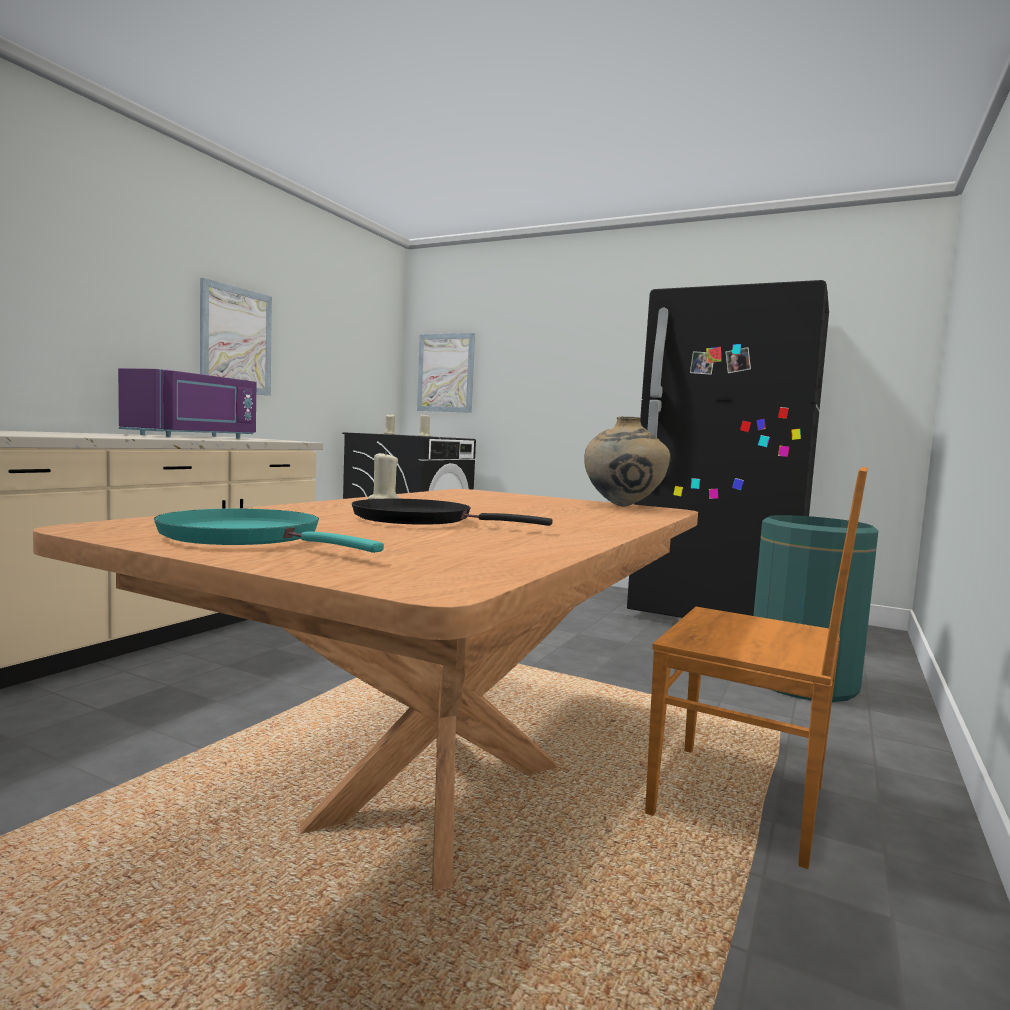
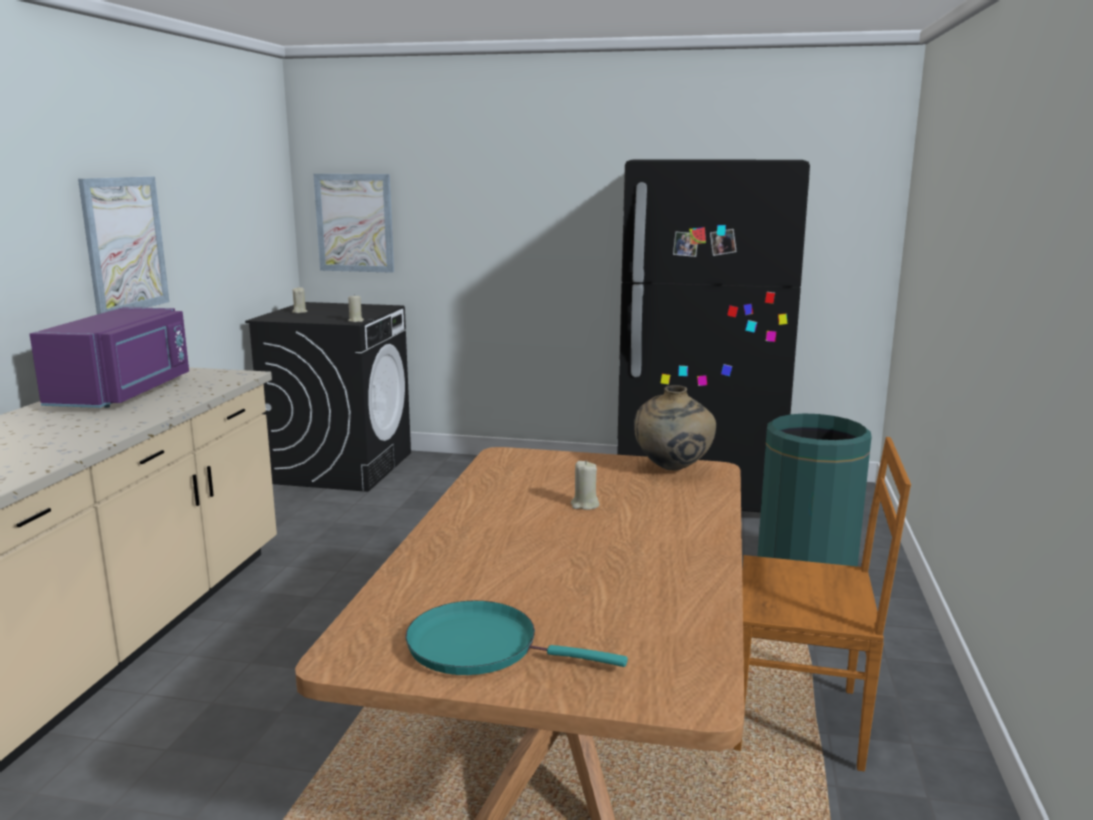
camera: 15 degrees left, 10 degrees up
black frying pan [352,499,553,526] -> none
beige candle [368,451,399,499] -> beige candle moved to [571,460,599,510]

